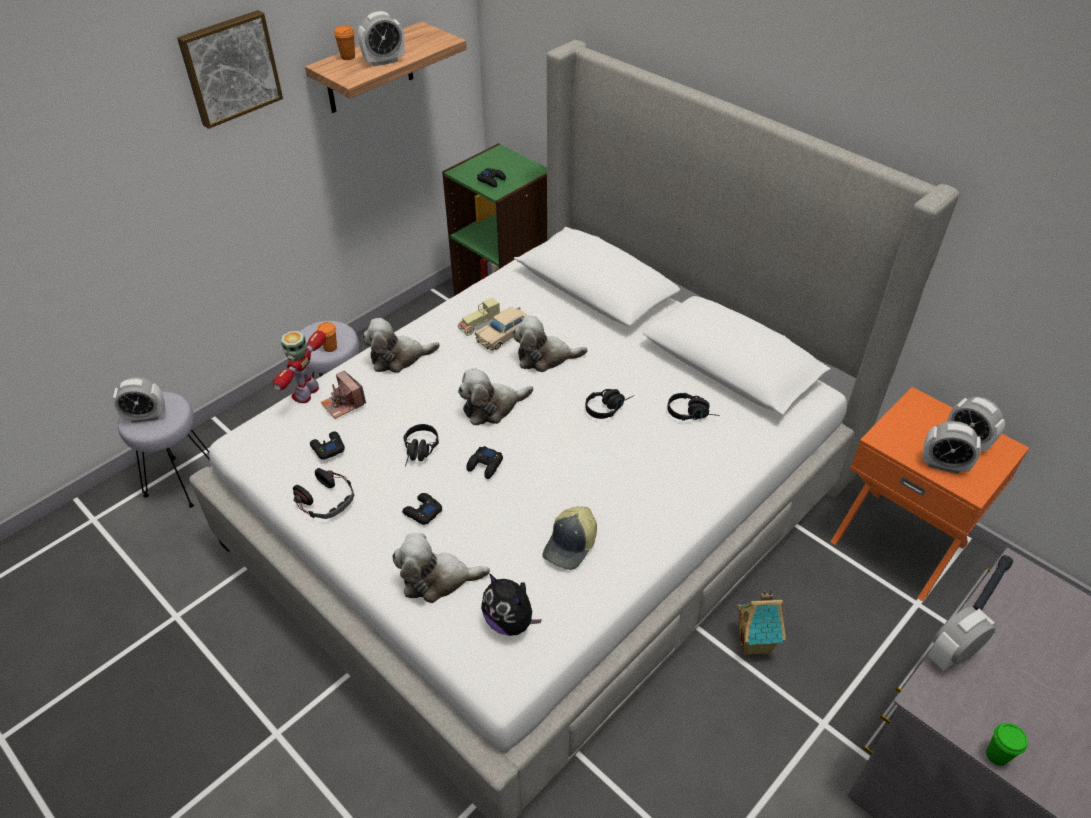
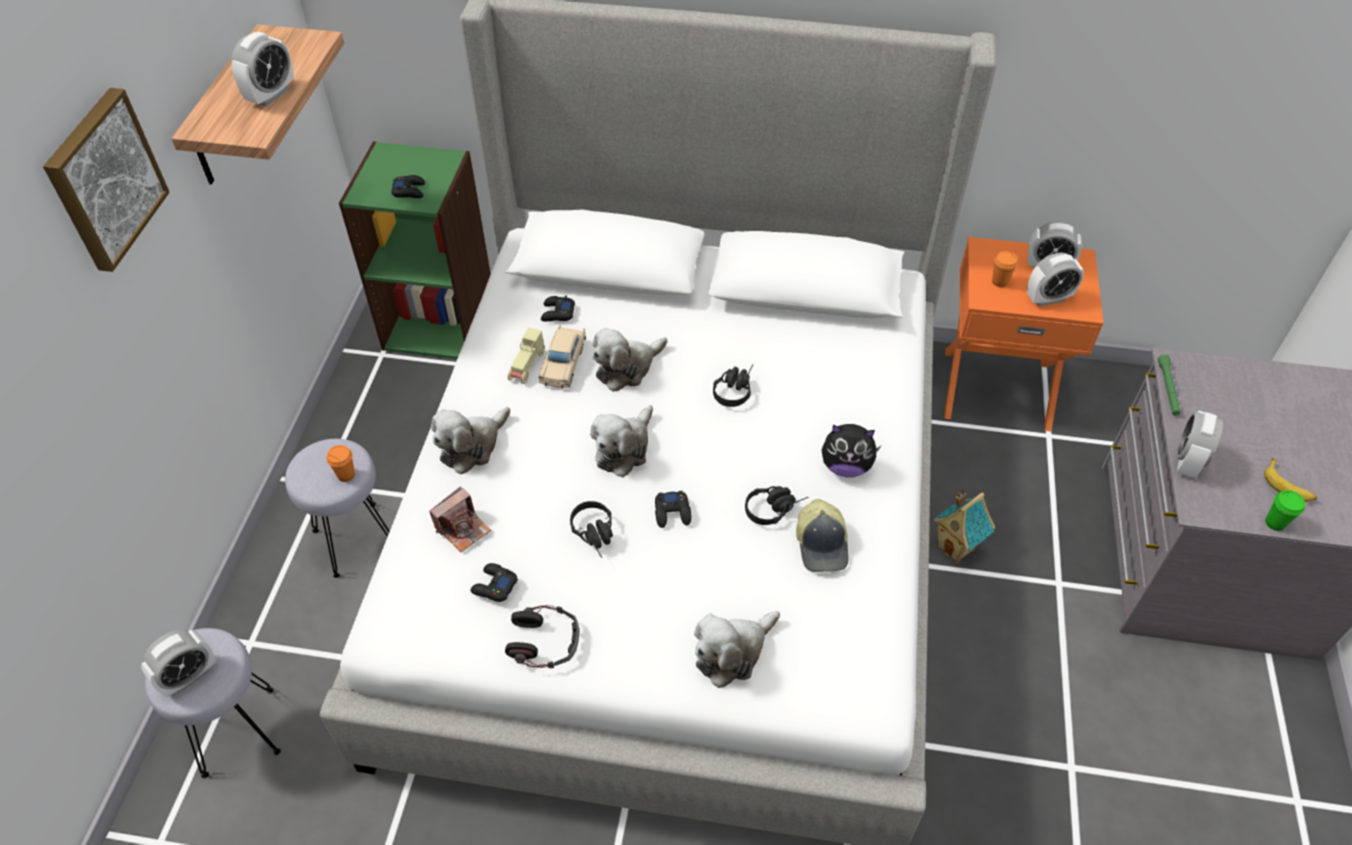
camera: 35 degrees left, 5 degrees up
toy robot [273,331,326,403] -> none
camera [321,371,366,419] -> camera turned 60 degrees counterclockwise [429,486,491,552]
orange cup [334,26,355,60] -> orange cup moved to [992,251,1018,287]
black game controller [402,493,442,525] -> black game controller moved to [541,296,575,321]
plush toy [481,574,542,636] -> plush toy moved to [822,424,881,477]
black headphones [668,393,720,421] -> black headphones moved to [745,486,809,525]
black flashlight [973,555,1013,611] -> green flashlight [1158,354,1181,415]
none -> banana [1264,459,1317,502]

